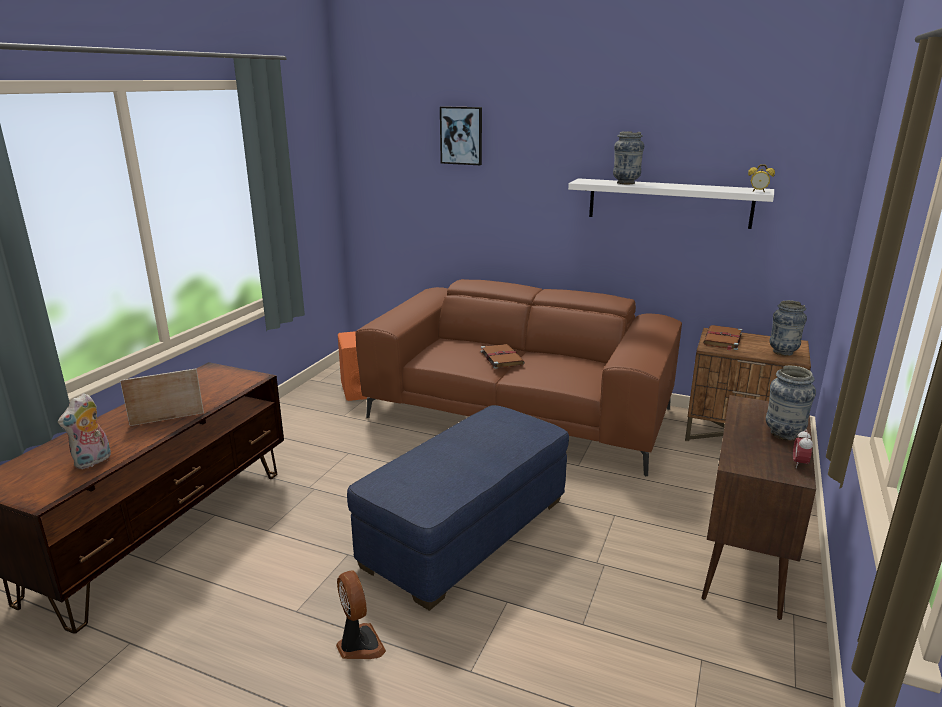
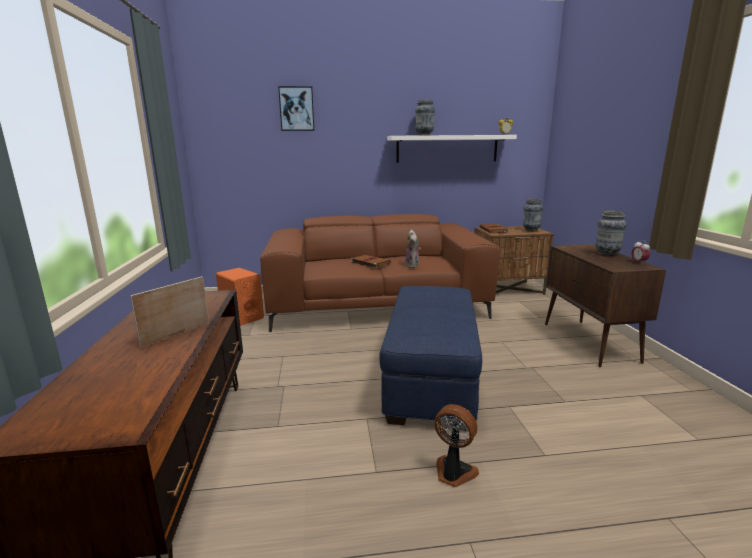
camera: 30 degrees left, 5 degrees down
plush toy [58,393,111,469] -> plush toy moved to [404,230,421,268]

